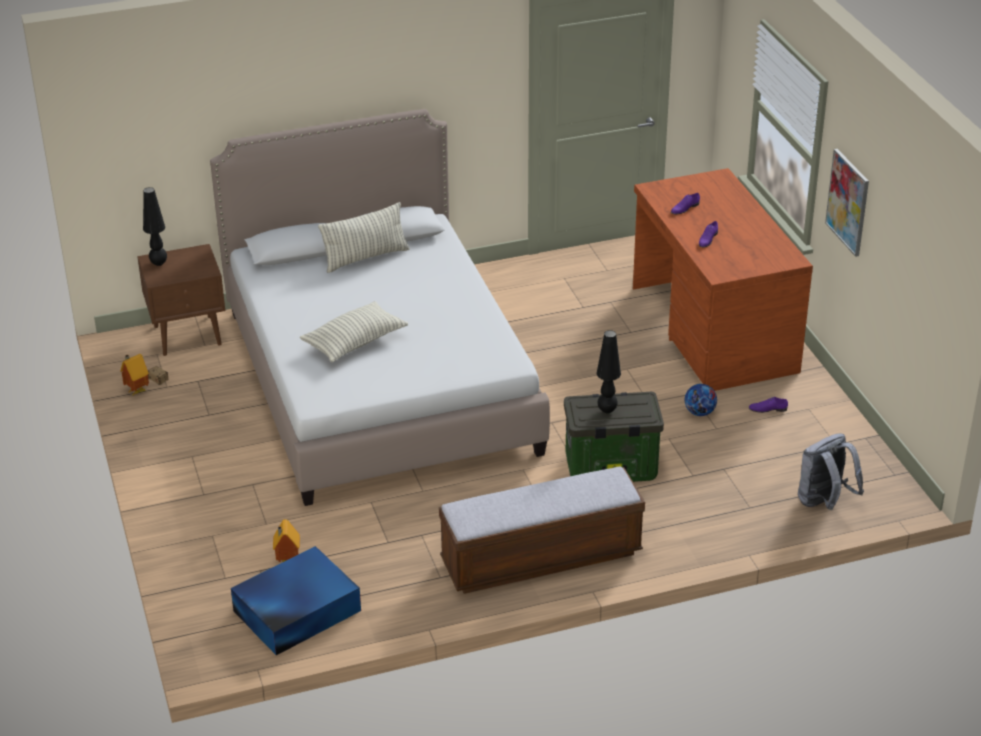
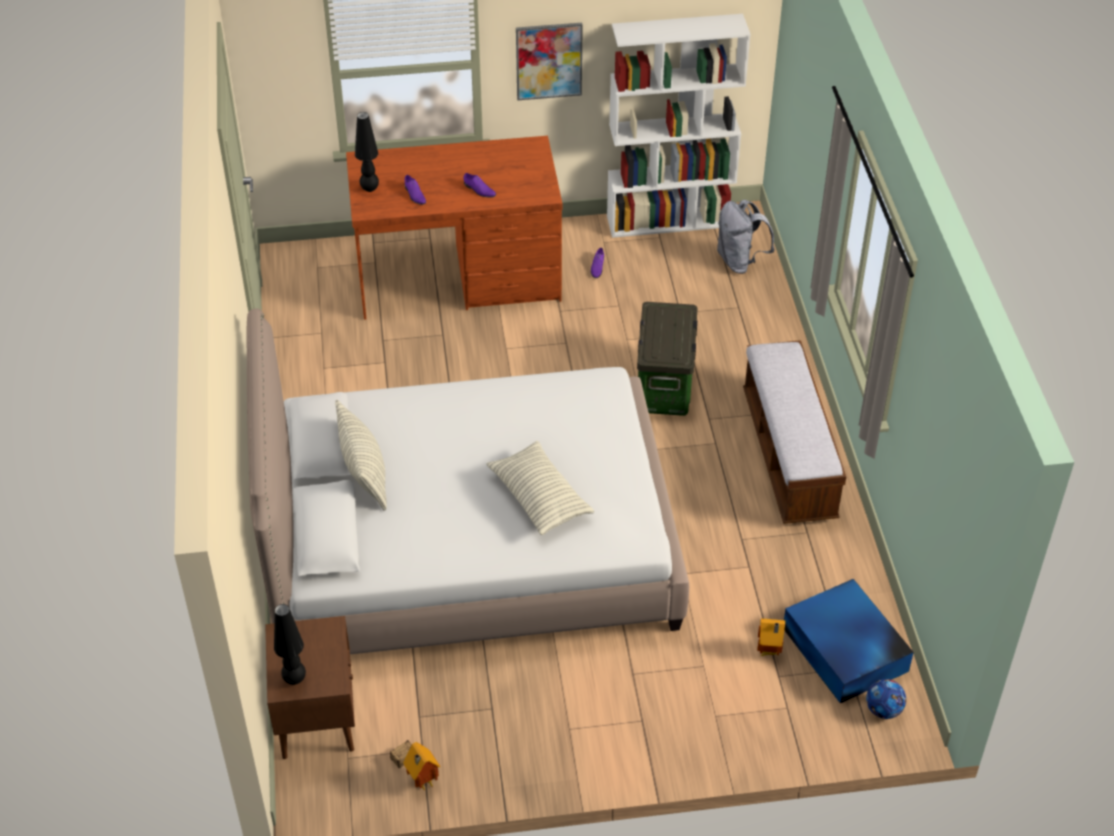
camera: 80 degrees left, 10 degrees up
black table lamp [596,330,621,413] -> black table lamp moved to [355,112,379,192]
football [685,384,717,416] -> football moved to [866,679,906,719]
none -> white bookcase [607,14,751,238]

